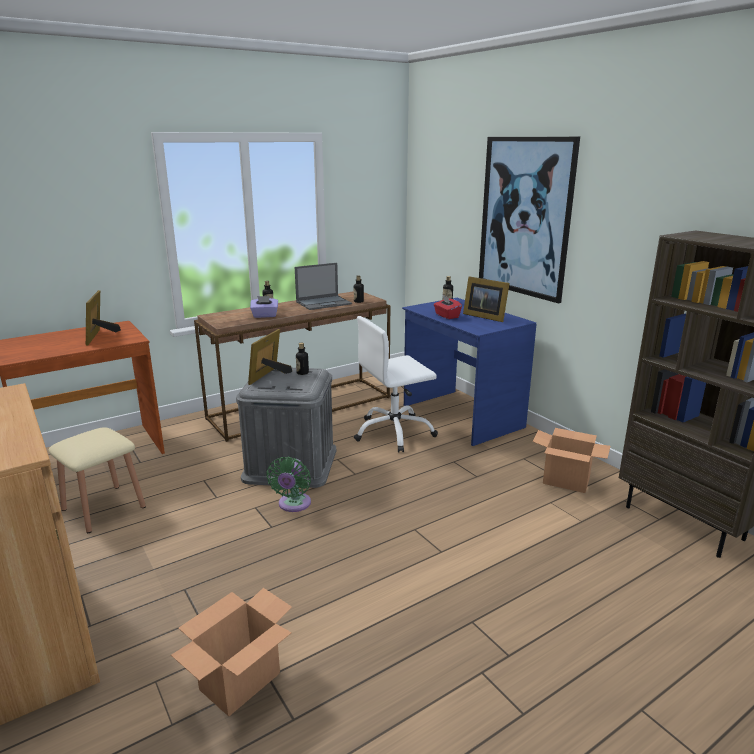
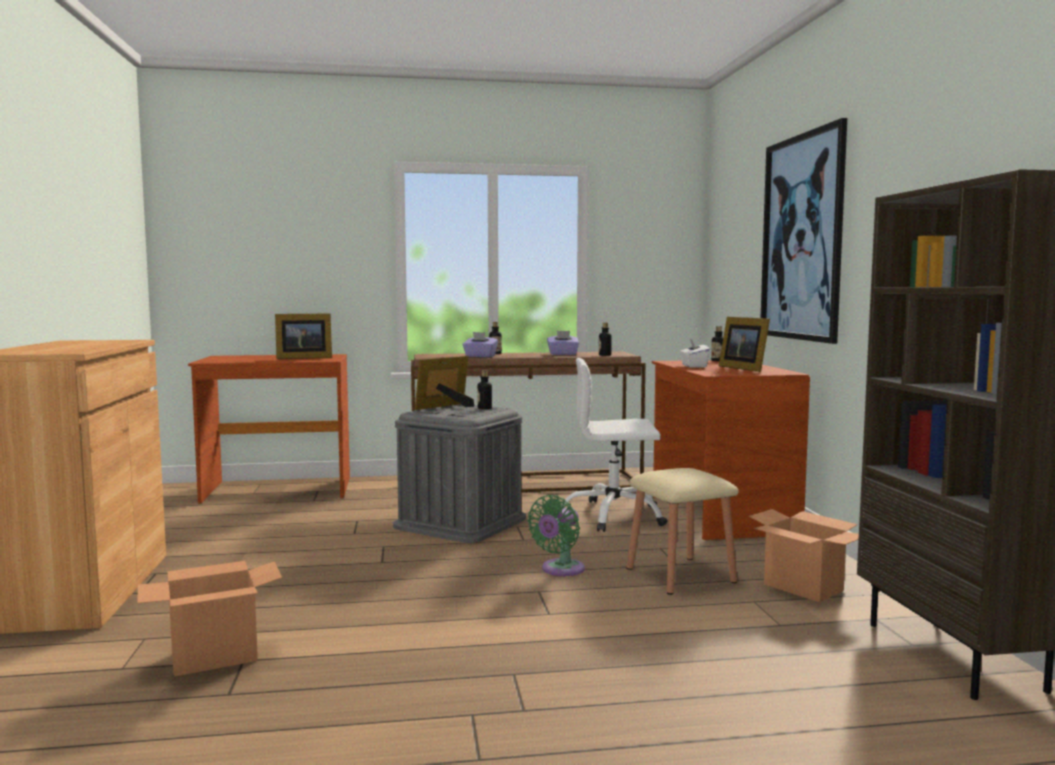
camera: 25 degrees right, 15 degrees down
beige stool [49,427,146,533] -> beige stool moved to [627,468,739,595]
picture frame [86,290,121,345] -> picture frame turned 120 degrees counterclockwise [275,314,332,359]
green fan [266,457,311,512] -> green fan moved to [528,495,585,576]
laptop [295,263,352,310] -> purple tissue box [547,331,579,355]
blue desk [402,298,537,446] -> brown desk [652,360,810,540]
red tissue box [434,295,462,319] -> white tissue box [680,339,710,368]

